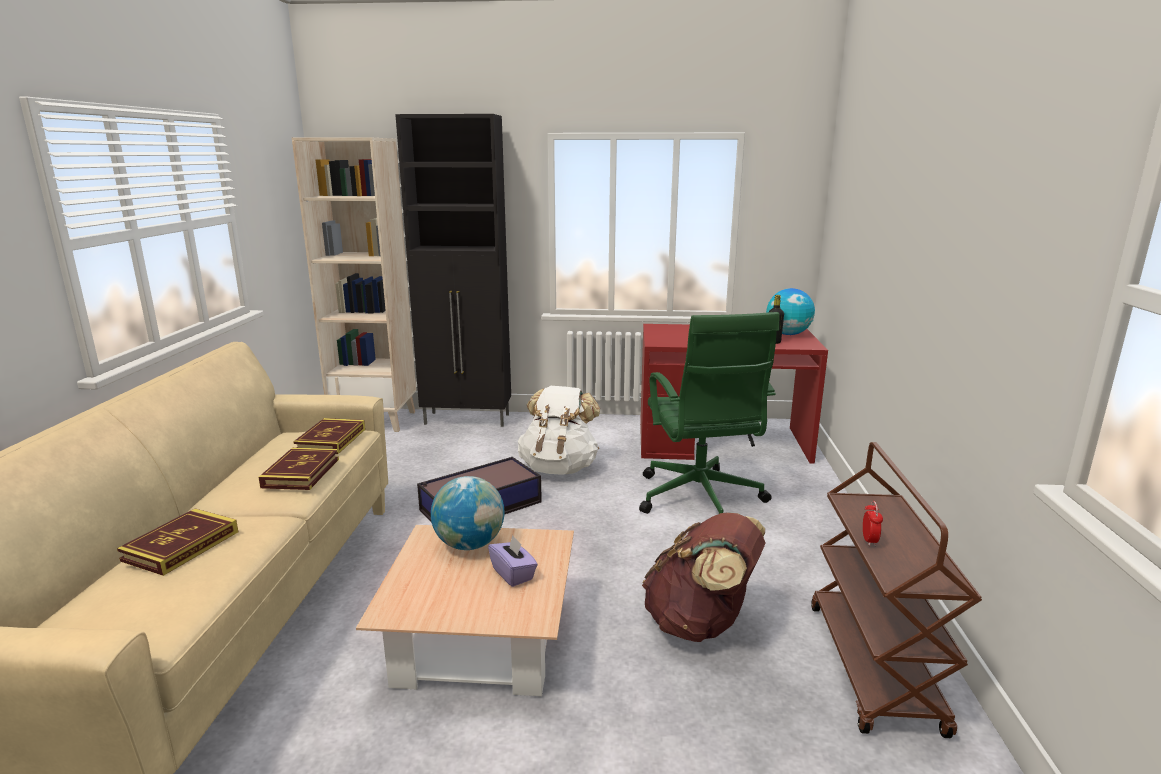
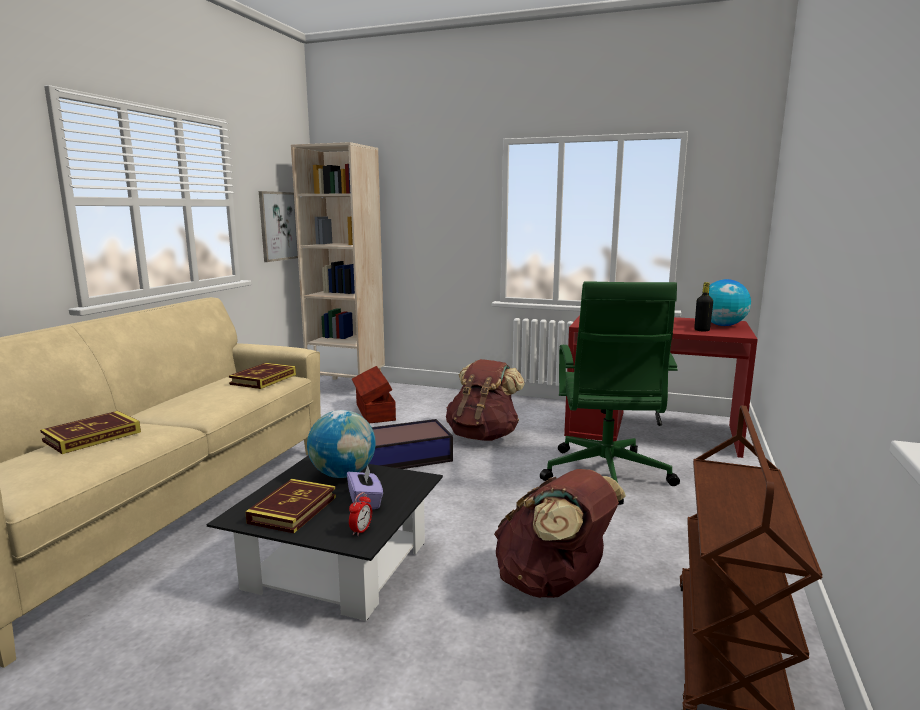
camera: 15 degrees right, 5 degrees down
book [258,448,339,490] -> book moved to [245,479,336,533]
beige coffee table [356,525,574,696] -> black coffee table [207,455,443,621]
black cabinet [395,114,511,427] -> none
white backpack [518,386,600,475] -> brown backpack [446,359,525,441]
alarm clock [863,501,883,547] -> alarm clock moved to [349,492,372,536]
none -> picture [259,191,298,262]
none -> brown storage box [352,366,396,423]

